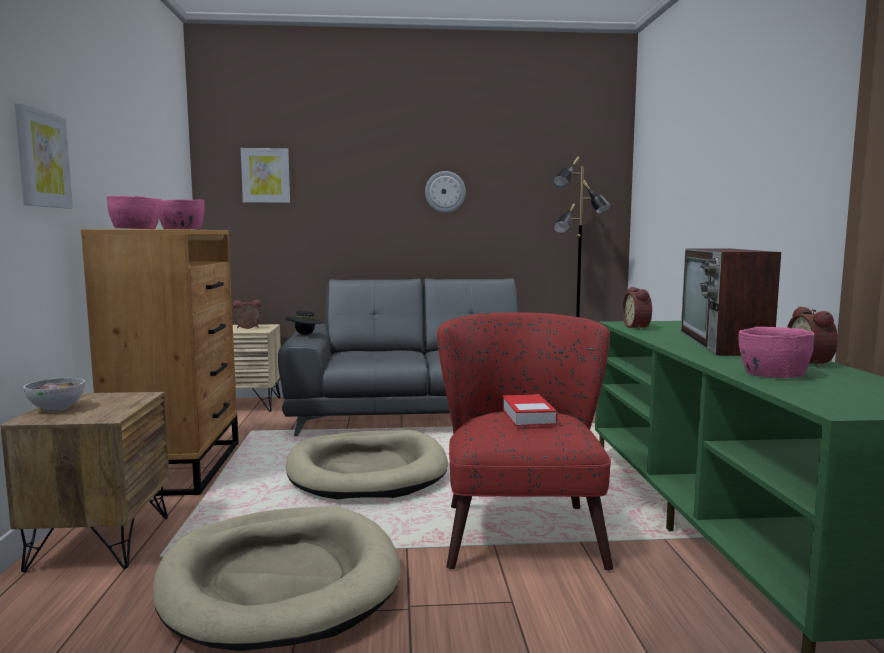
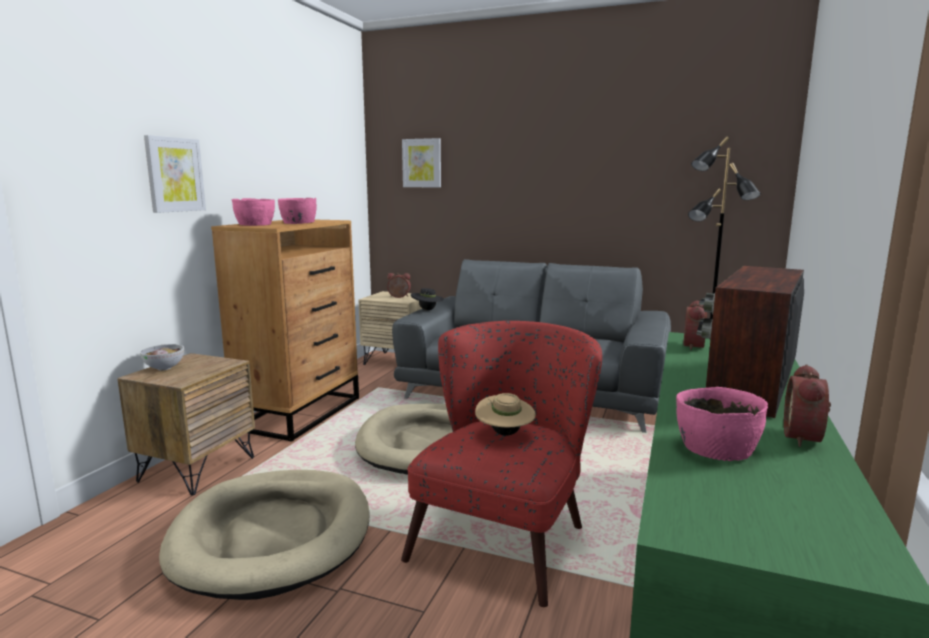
camera: 25 degrees right, 5 degrees up
wall clock [425,171,466,213] -> none
book [502,394,558,426] -> beige hat [475,393,536,436]

